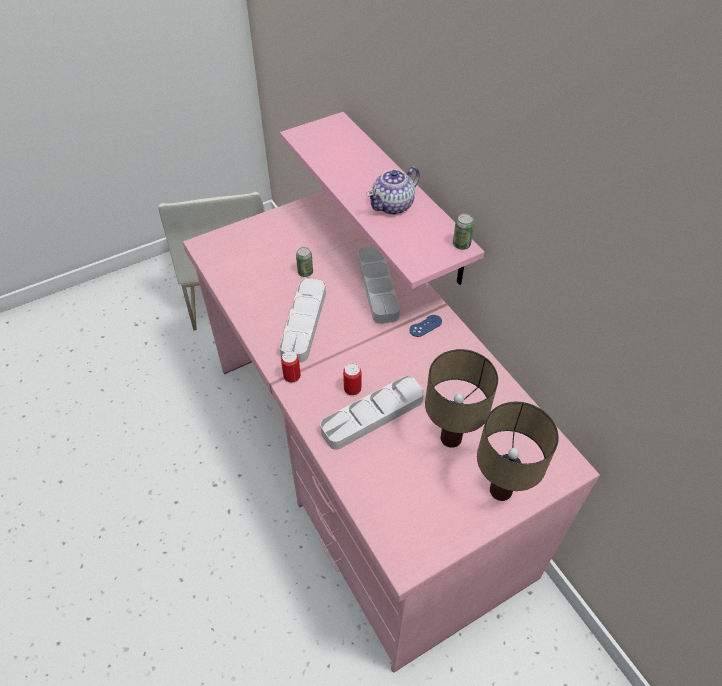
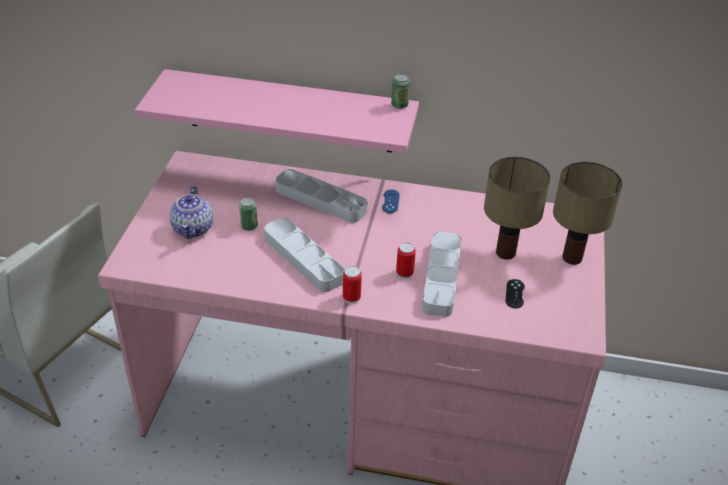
camera: 50 degrees left, 10 degrees down
teapot [366,166,420,215] -> teapot moved to [170,186,213,239]
none -> black game controller [505,279,525,308]

